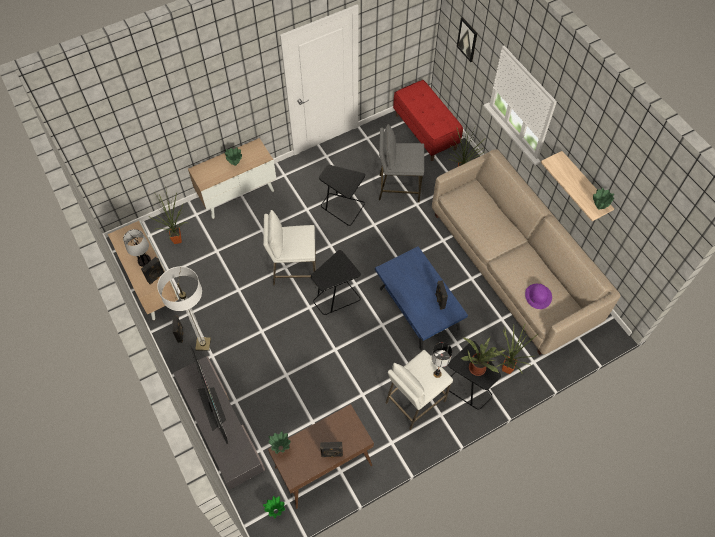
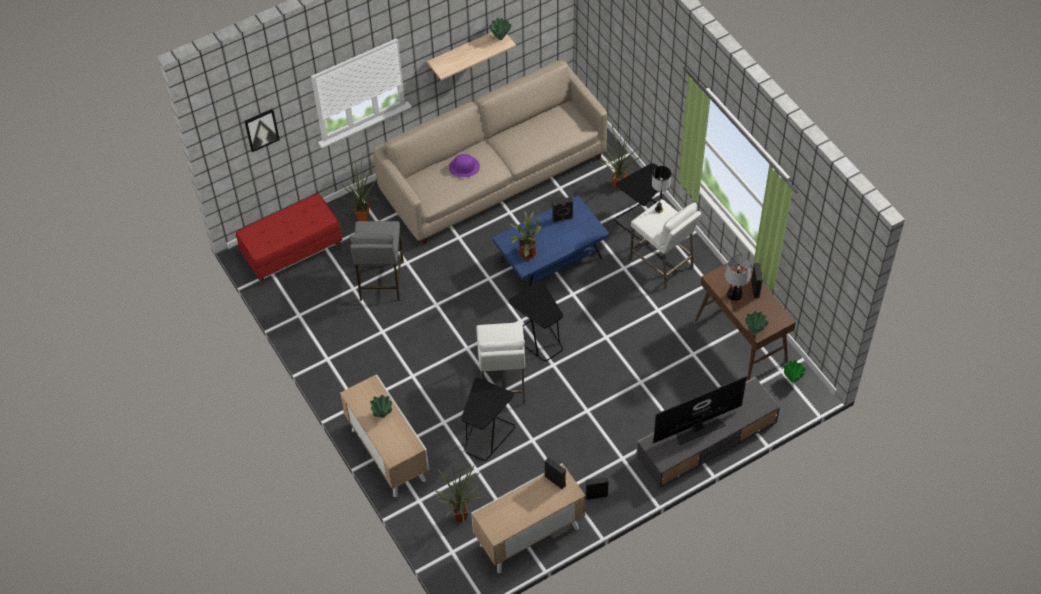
camera: 90 degrees left, 5 degrees down
table lamp [123,229,151,267] -> table lamp moved to [725,255,751,301]
floor lamp [157,266,211,351] -> none
black side table [319,165,365,226] -> black side table moved to [461,378,515,461]
potted plant [461,337,505,376] -> potted plant moved to [510,211,541,260]
purple hat [525,284,552,309] -> purple hat moved to [449,154,480,177]

